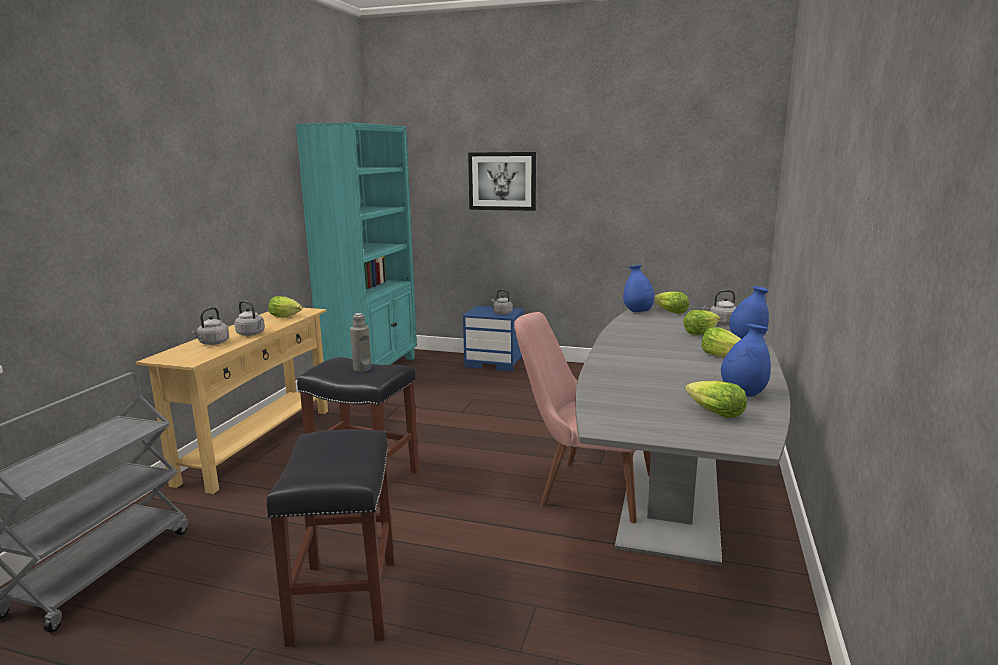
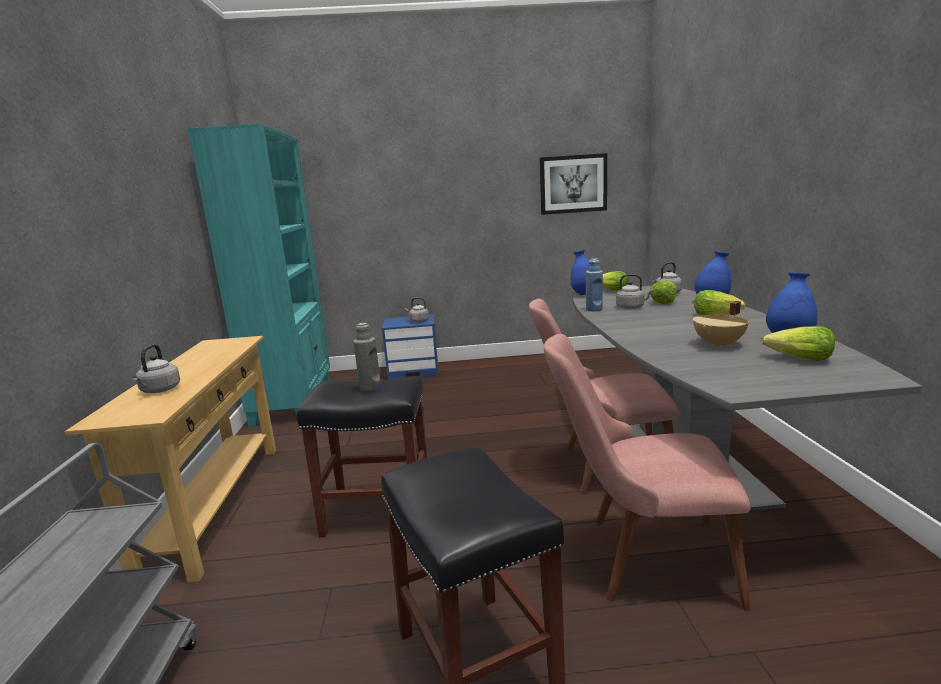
camera: 20 degrees left, 0 degrees up
grey kettle [234,300,265,336] -> grey kettle moved to [616,274,654,309]
lettuce [268,296,302,317] -> none
picture [468,152,536,211] -> picture moved to [540,153,607,215]
none -> pink chair [544,334,752,611]
none -> blue bottle [586,258,603,312]
none -> beige cooking pot [693,301,749,347]

